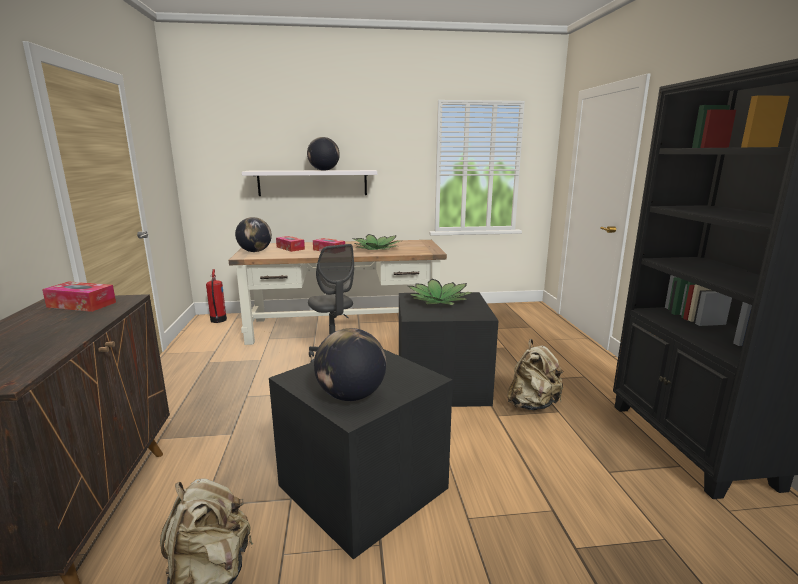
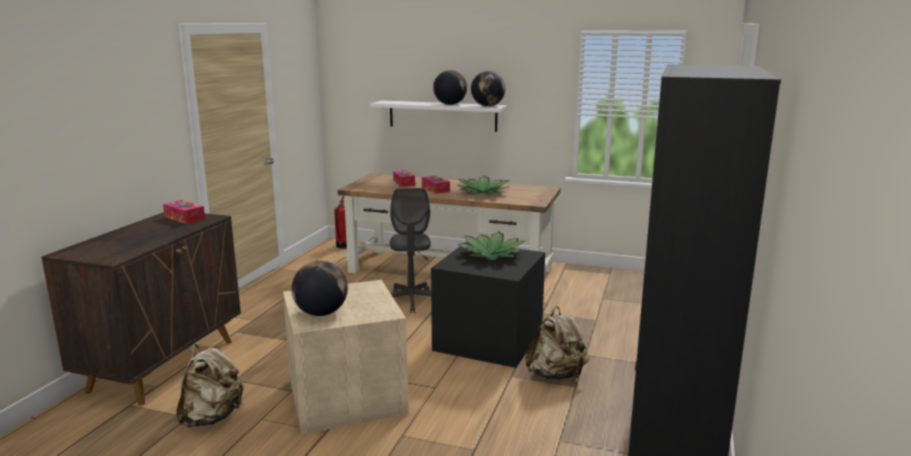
camera: 25 degrees right, 0 degrees up
globe [235,217,272,252] -> globe moved to [471,71,505,106]
black storage box [269,349,453,560] -> beige storage box [283,280,408,434]

